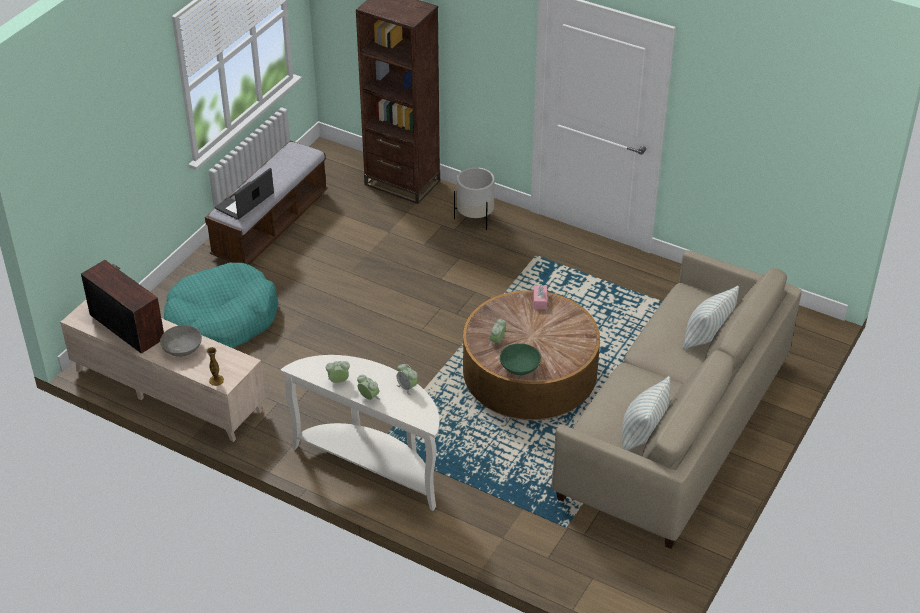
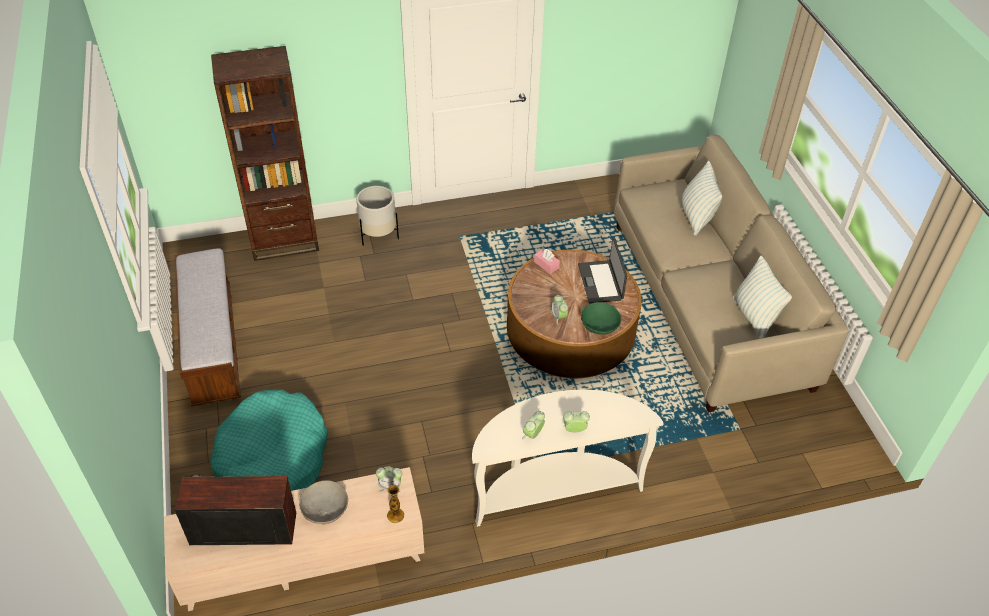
camera: 45 degrees left, 5 degrees up
laptop [215,168,274,220] -> laptop moved to [578,237,627,303]
alarm clock [397,364,418,395] -> alarm clock moved to [376,467,402,493]

